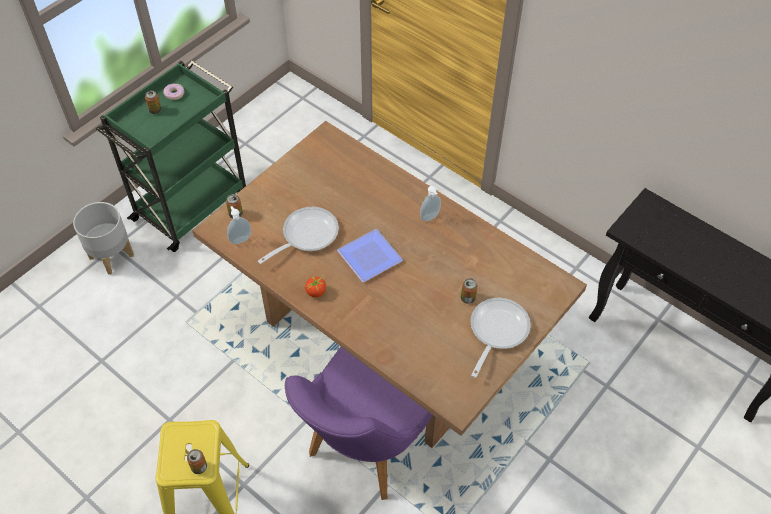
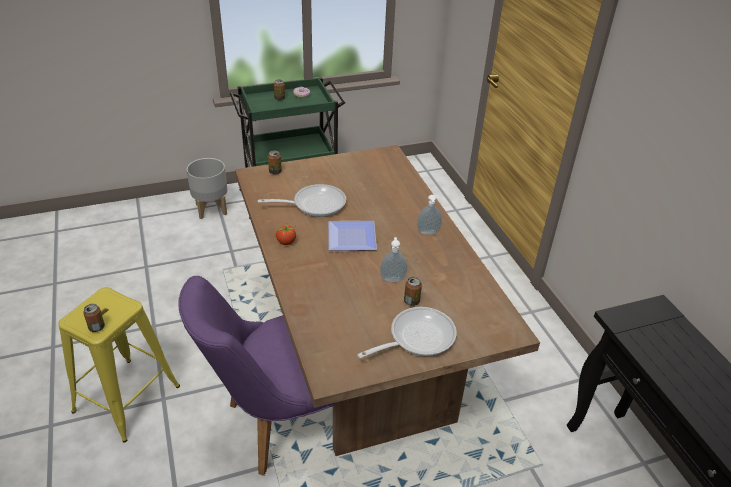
camera: 30 degrees right, 15 degrees down
soap dispenser [227,206,251,244] -> soap dispenser moved to [380,237,407,282]

